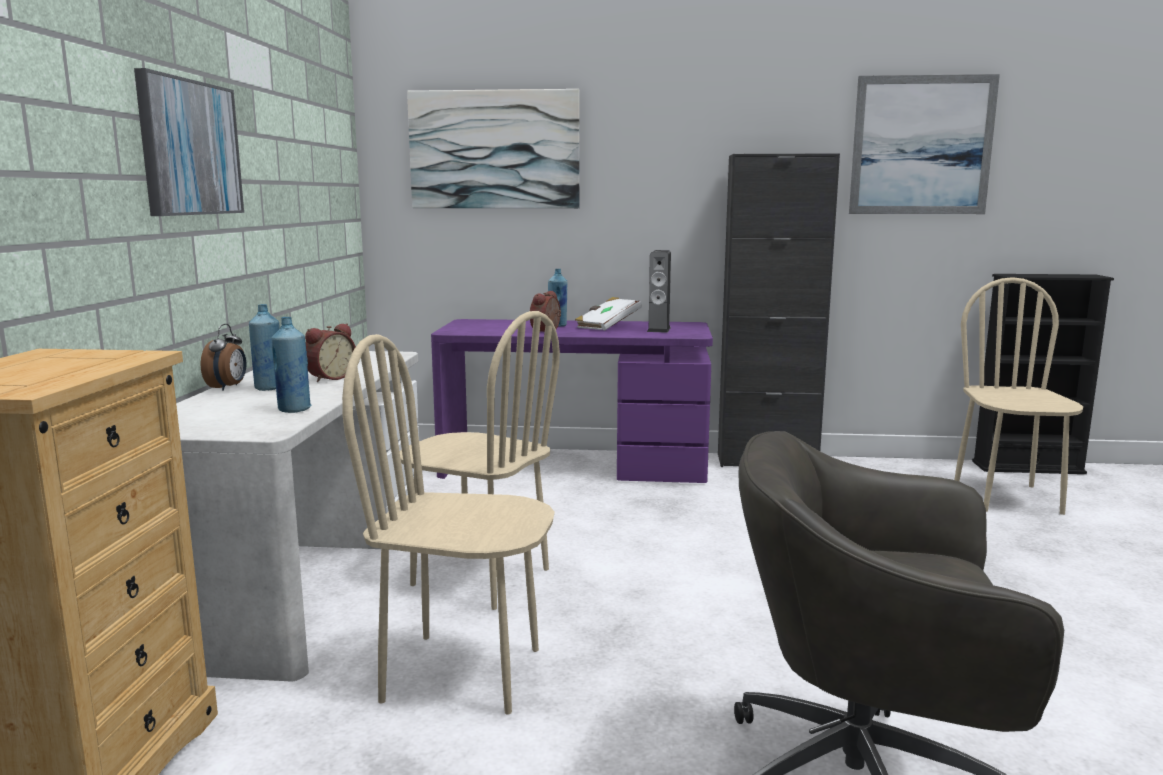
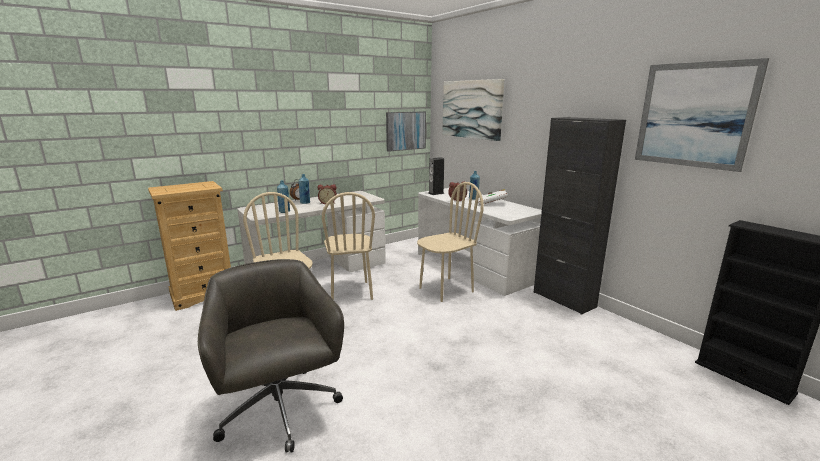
camera: 50 degrees right, 5 degrees up
picture [134,68,244,216] -> picture moved to [386,111,426,152]
purple desk [431,319,713,483] -> white desk [418,188,542,296]
speaker [647,250,671,333] -> speaker moved to [428,157,444,195]
beige chair [954,277,1083,515] -> beige chair moved to [417,182,484,302]

